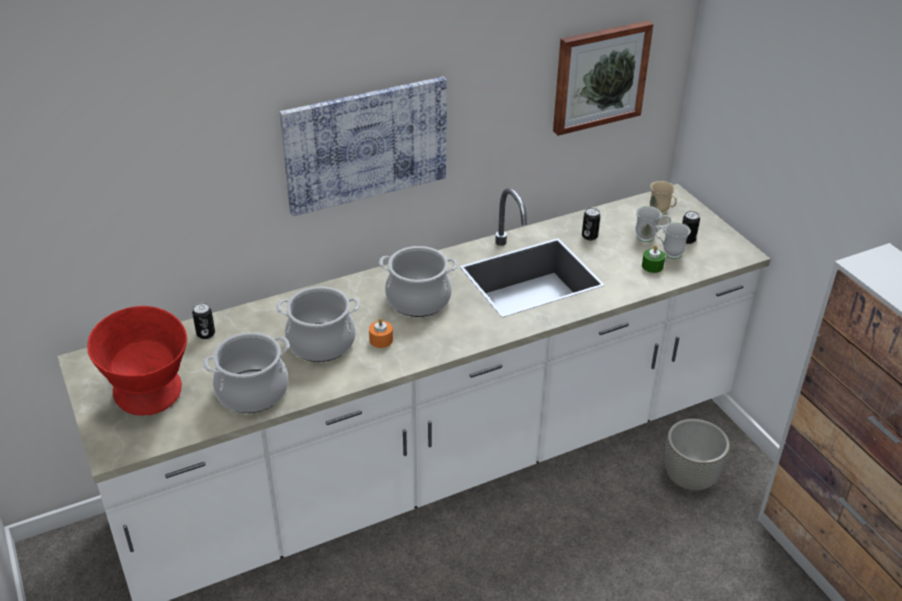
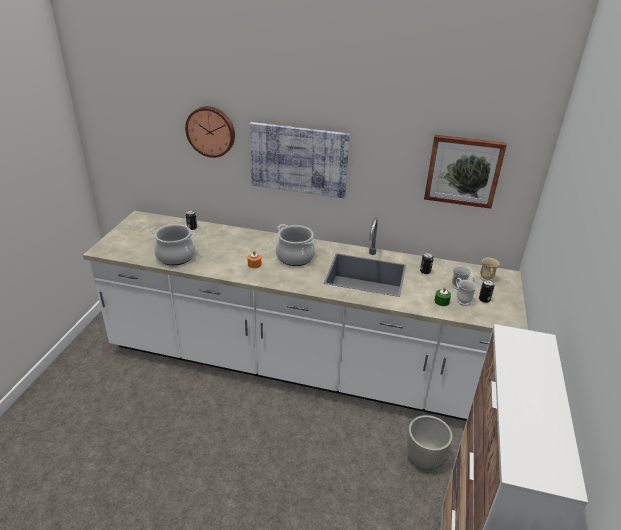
camera: 40 degrees right, 5 degrees down
red bowl [87,306,187,416] -> none
cooking pot [276,286,360,362] -> none
none -> wall clock [185,106,235,158]

